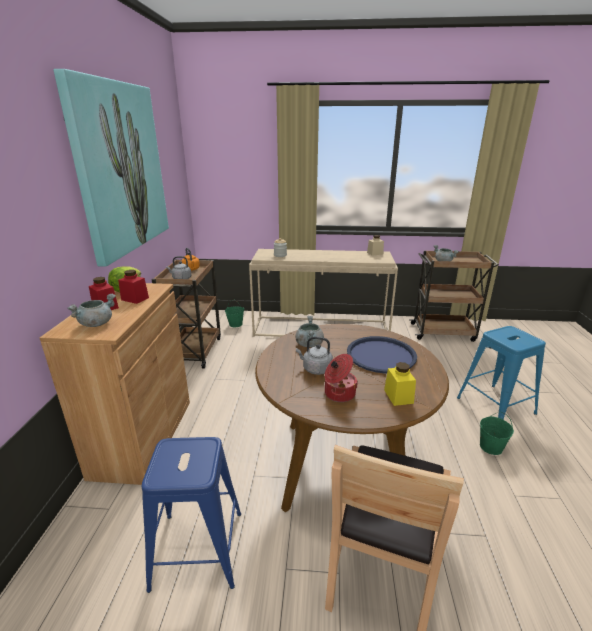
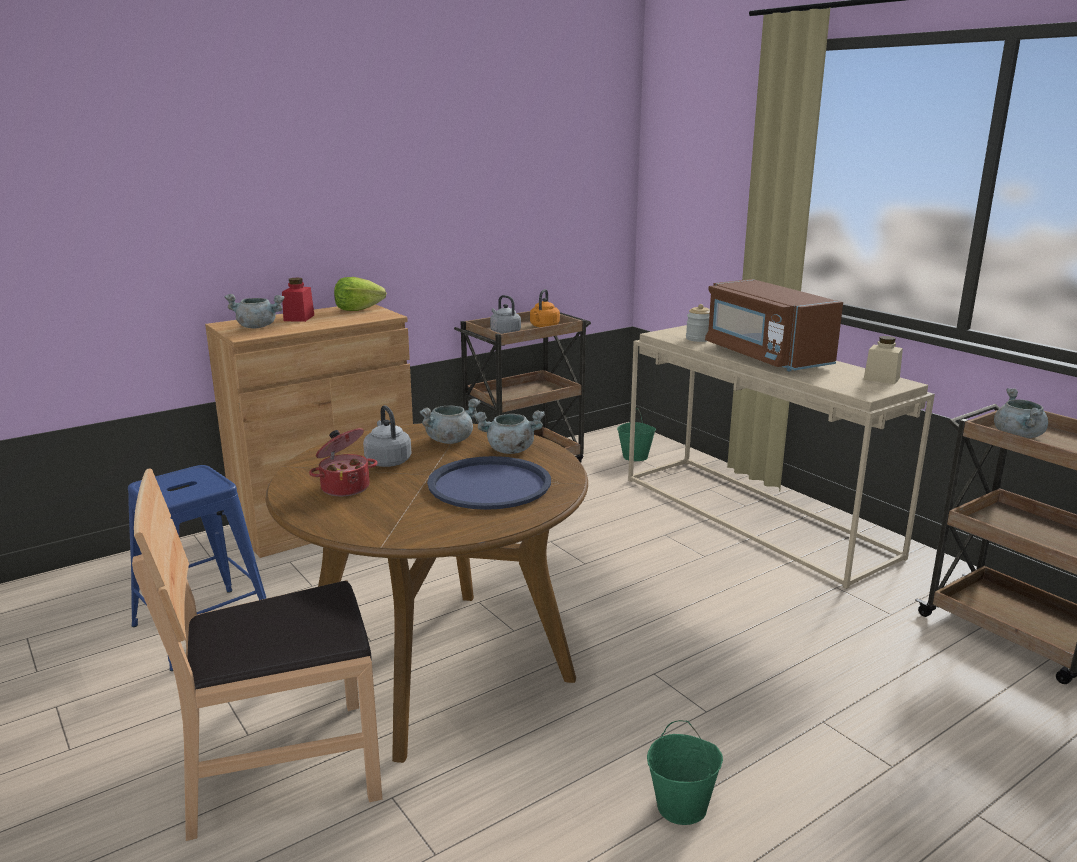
camera: 50 degrees right, 5 degrees down
picture [53,69,169,267] -> none
red jar [118,270,149,304] -> none
yellow jar [384,362,416,406] -> none
blue stool [457,326,546,419] -> none
none -> grey cooking pot [474,410,545,454]
none -> brown microwave [705,279,843,371]

